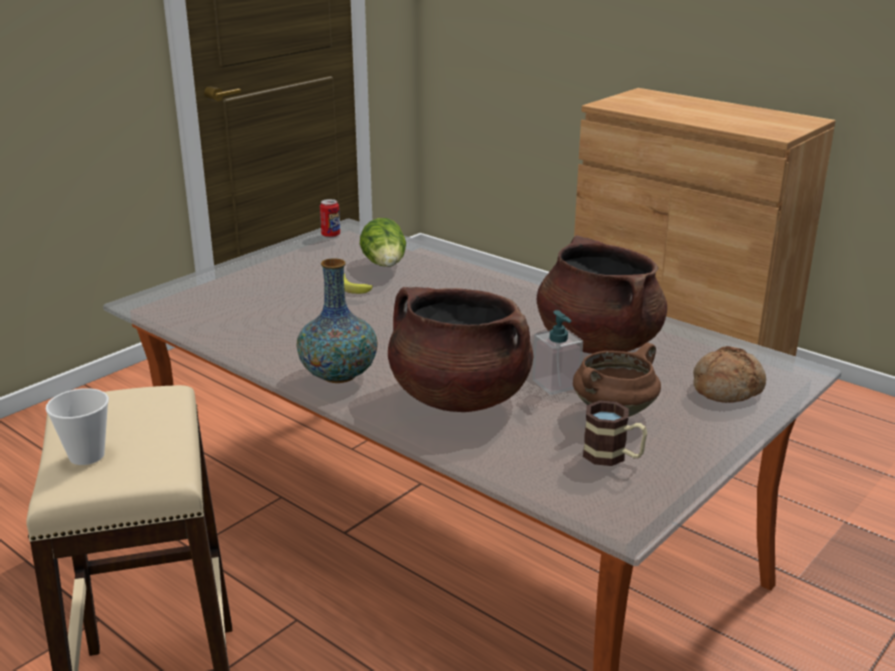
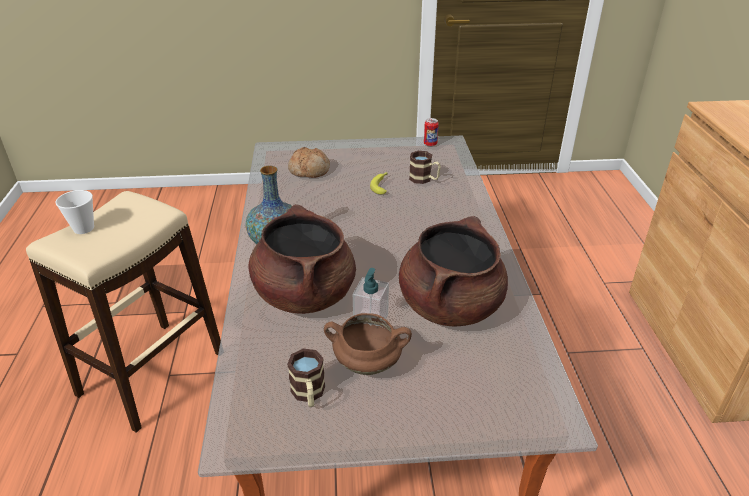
camera: 45 degrees right, 10 degrees up
lettuce [360,218,406,267] -> mug [409,151,441,184]
bread [693,346,766,403] -> bread moved to [288,147,330,178]

